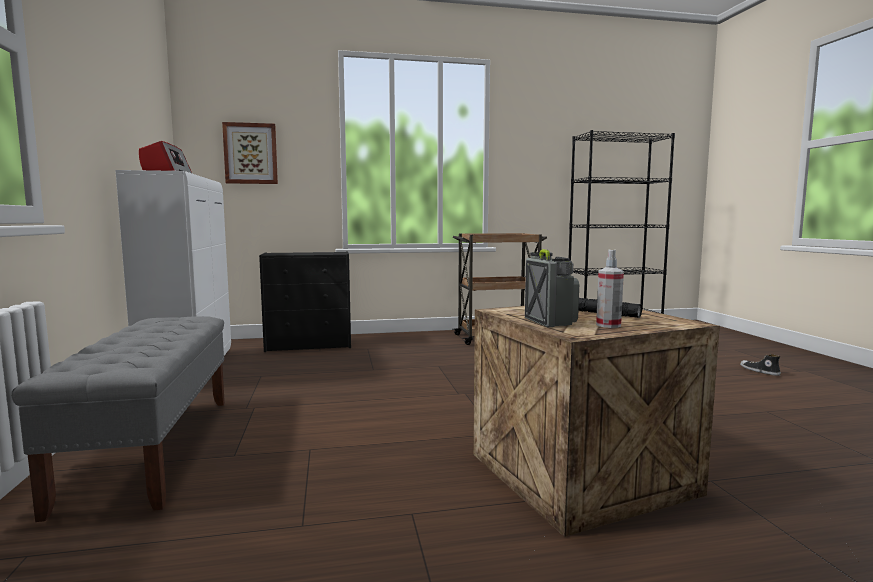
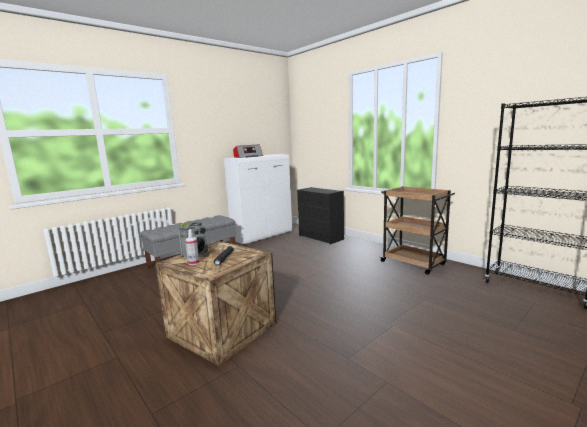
camera: 60 degrees right, 5 degrees up
picture [222,122,278,184] -> none
shoe [740,354,781,376] -> none

